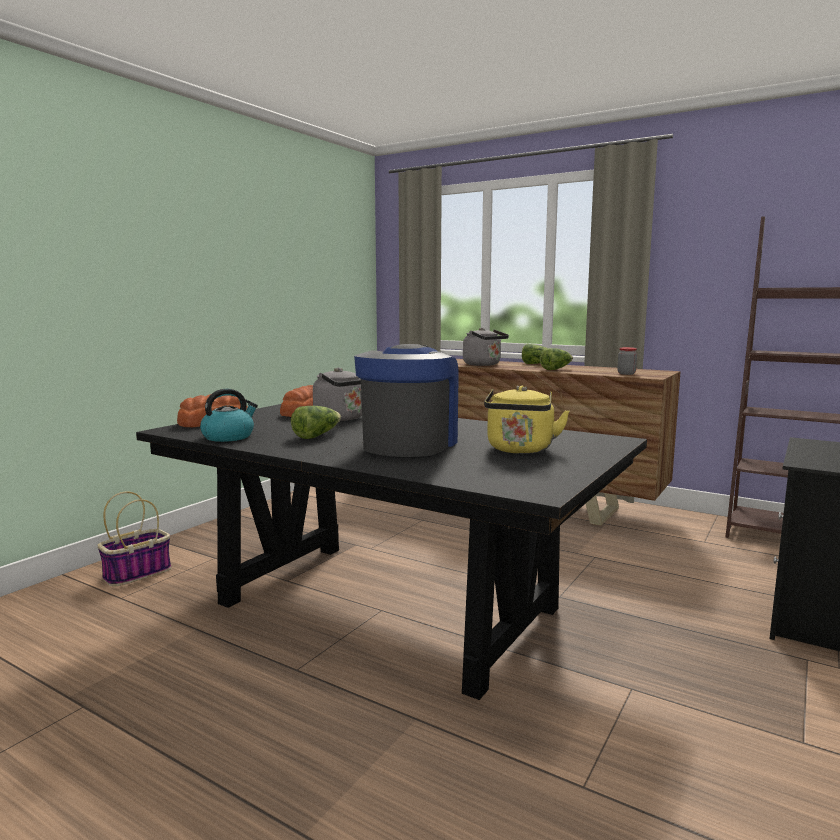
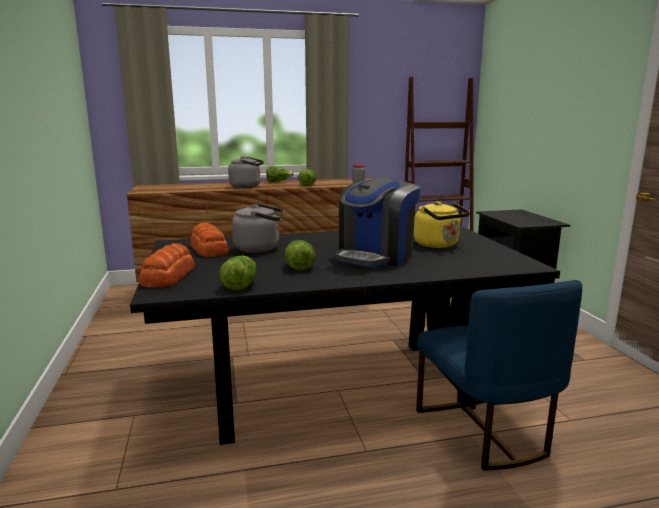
camera: 45 degrees left, 5 degrees up
basket [98,491,171,586] -> none
kettle [200,389,258,442] -> lettuce [219,256,257,290]
coffee machine [354,344,459,457] -> coffee machine turned 120 degrees counterclockwise [336,178,421,268]
none -> blue chair [416,280,582,471]

